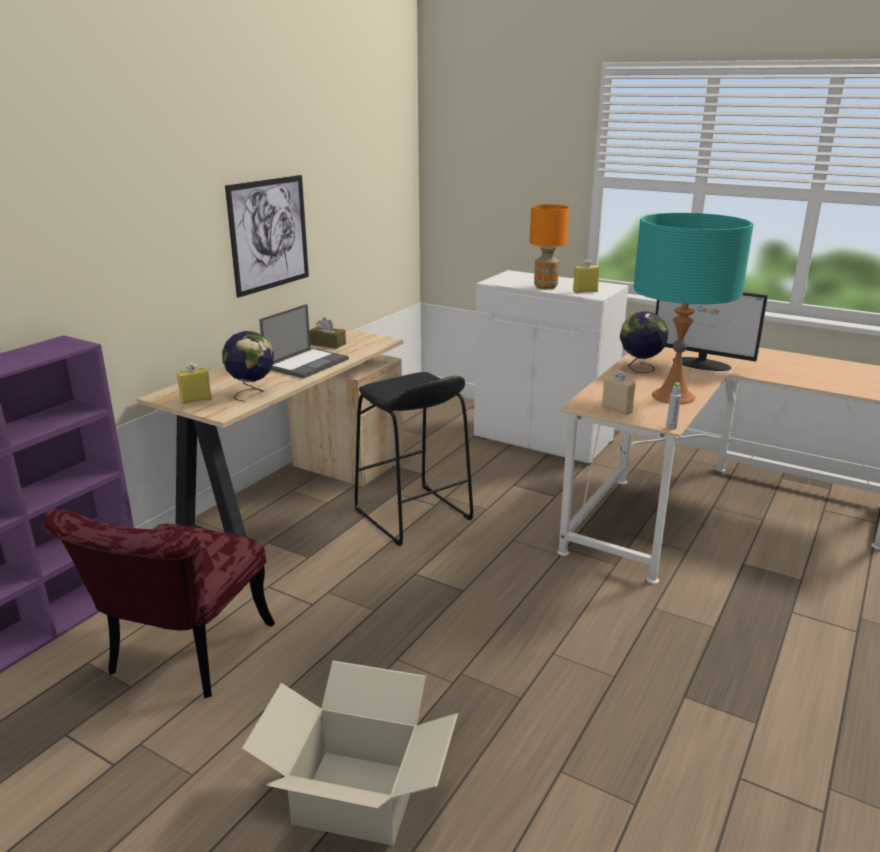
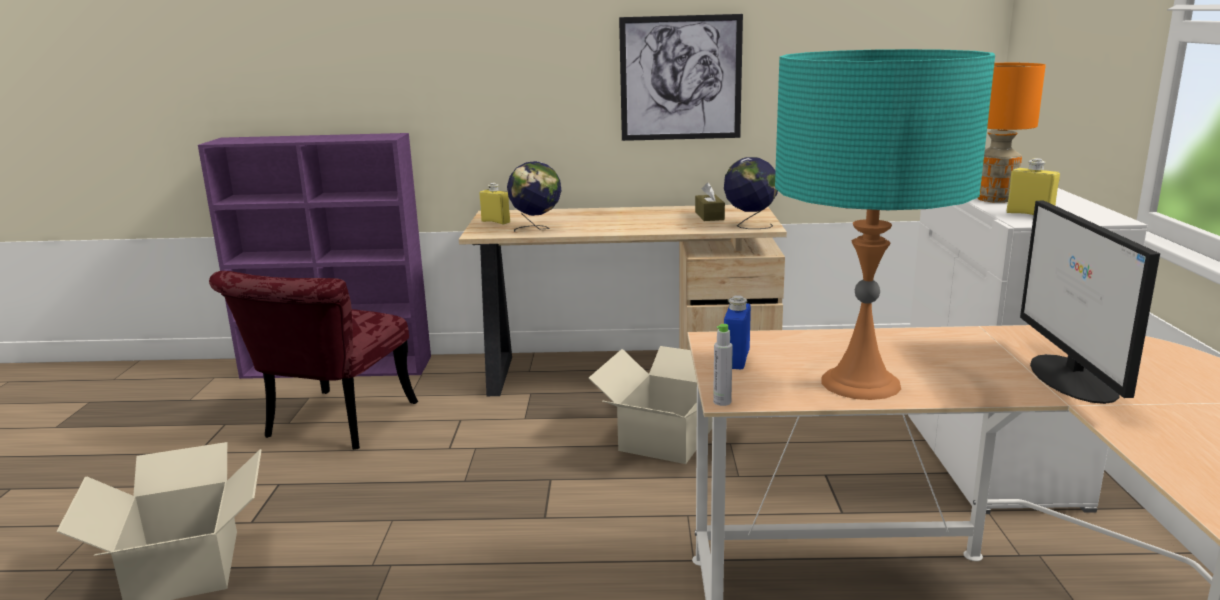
camera: 60 degrees right, 5 degrees down
red chair [42,509,275,698] -> red chair turned 60 degrees counterclockwise [209,271,418,450]
laptop [259,304,349,378] -> none
black stool [354,372,473,546] -> cardboard box [589,346,712,464]
beige bottle [602,371,635,415] -> blue bottle [724,295,751,369]
globe [620,311,669,373] -> globe moved to [724,157,778,229]

